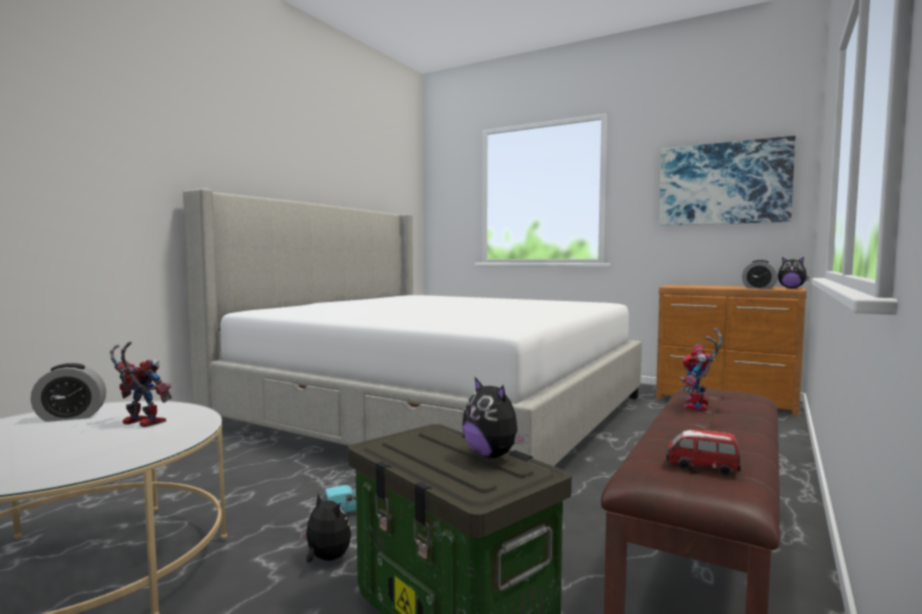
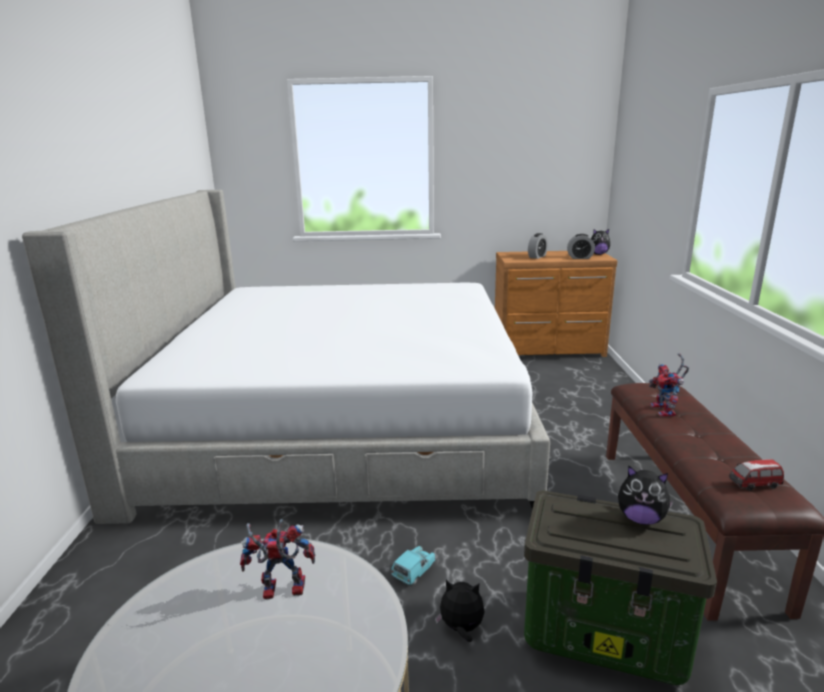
camera: 30 degrees left, 15 degrees up
alarm clock [31,363,106,422] -> alarm clock moved to [528,233,548,259]
picture [659,136,795,226] -> none

